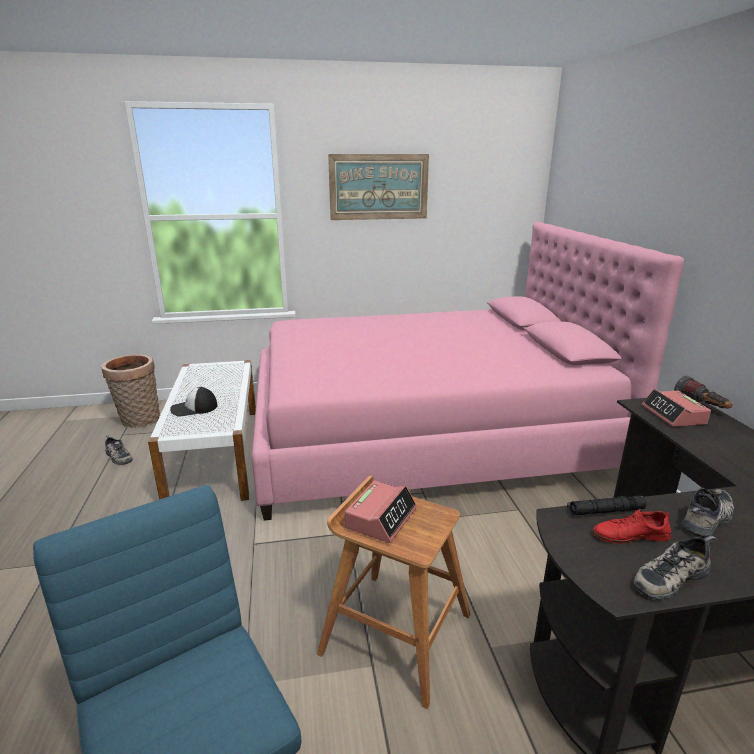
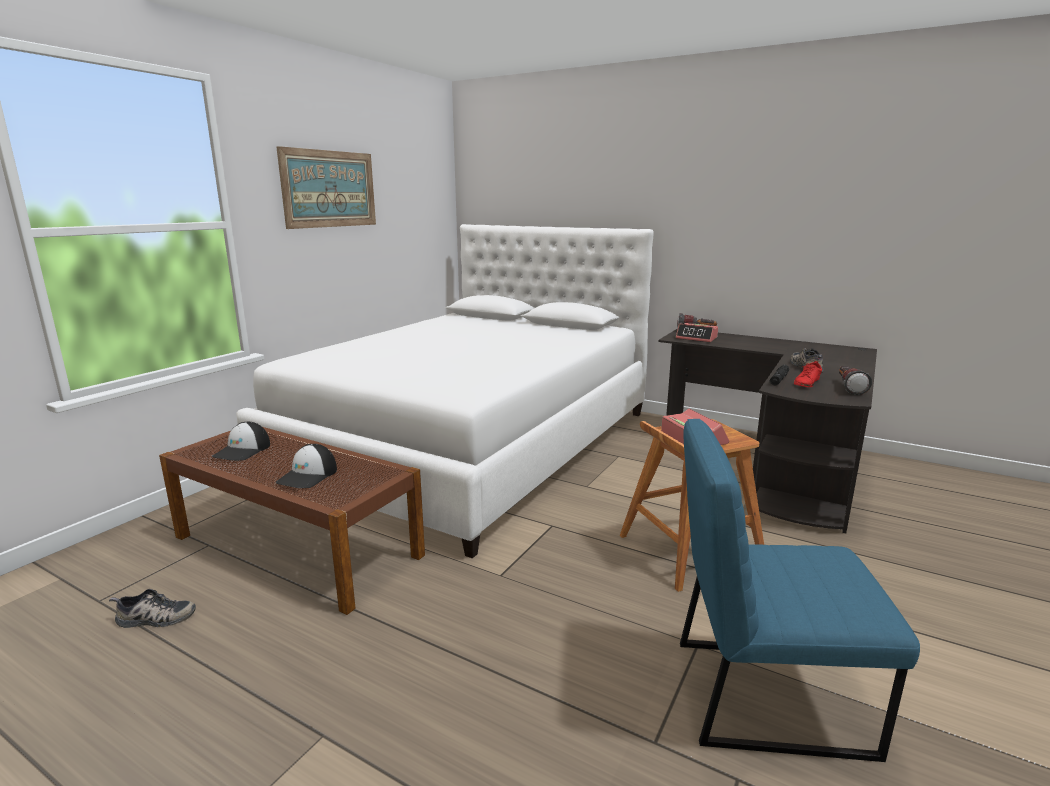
camera: 50 degrees left, 5 degrees down
basket [101,354,160,428] -> none
white bench [148,360,256,501] -> brown bench [159,427,425,615]
pink bed [252,222,684,521] -> white bed [236,224,654,558]
shoe [634,536,716,600] -> flashlight [839,366,872,395]
none -> cap [212,422,270,461]

